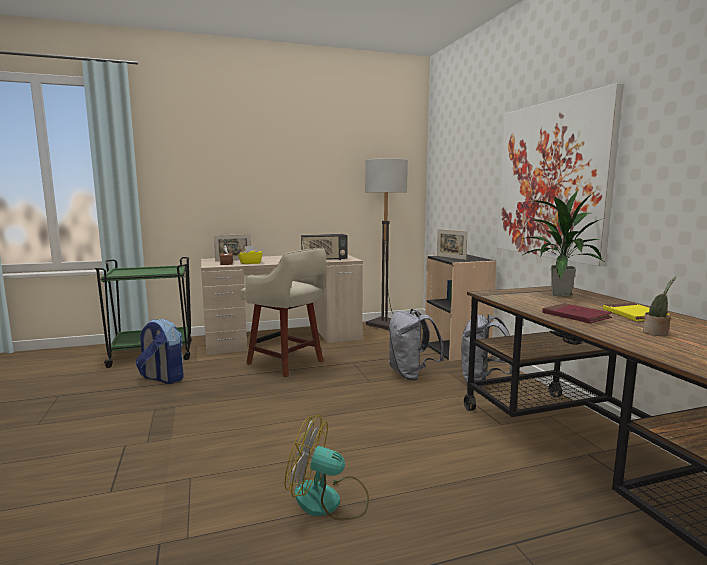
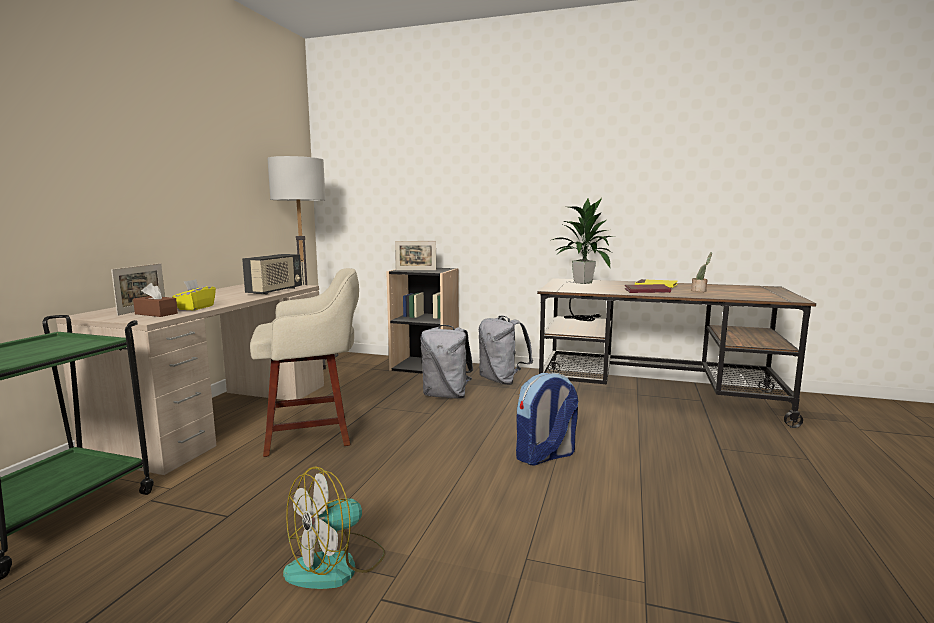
camera: 55 degrees left, 0 degrees up
backpack [136,319,184,384] -> backpack moved to [516,373,578,466]
fan [285,415,369,521] -> fan moved to [283,466,385,589]
picture [497,83,624,266] -> none

